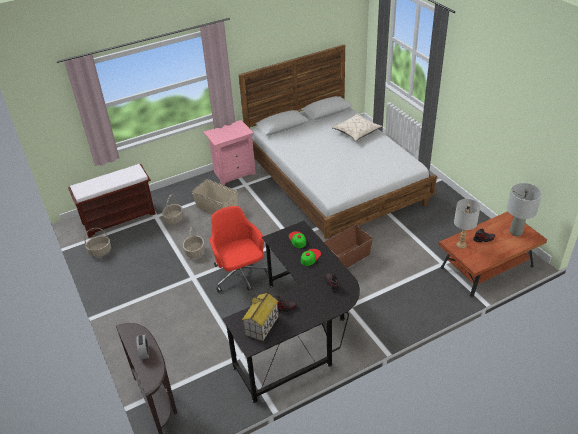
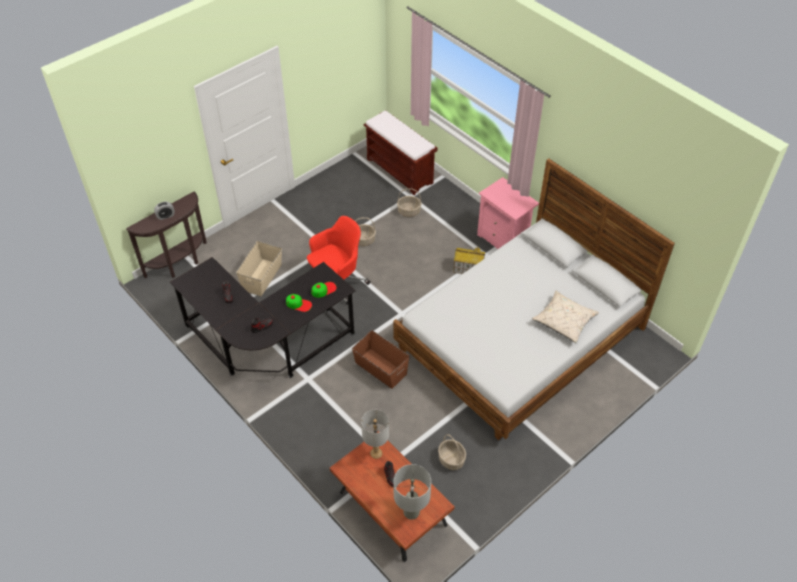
camera: 75 degrees right, 10 degrees up
basket [84,228,111,257] -> basket moved to [438,434,466,470]
beige storage box [192,179,238,214] -> beige storage box moved to [236,241,282,296]
toy house [242,292,279,342] -> toy house moved to [453,247,485,274]

